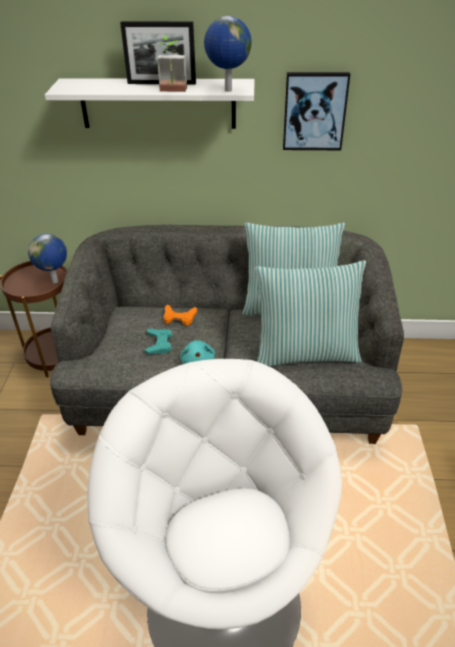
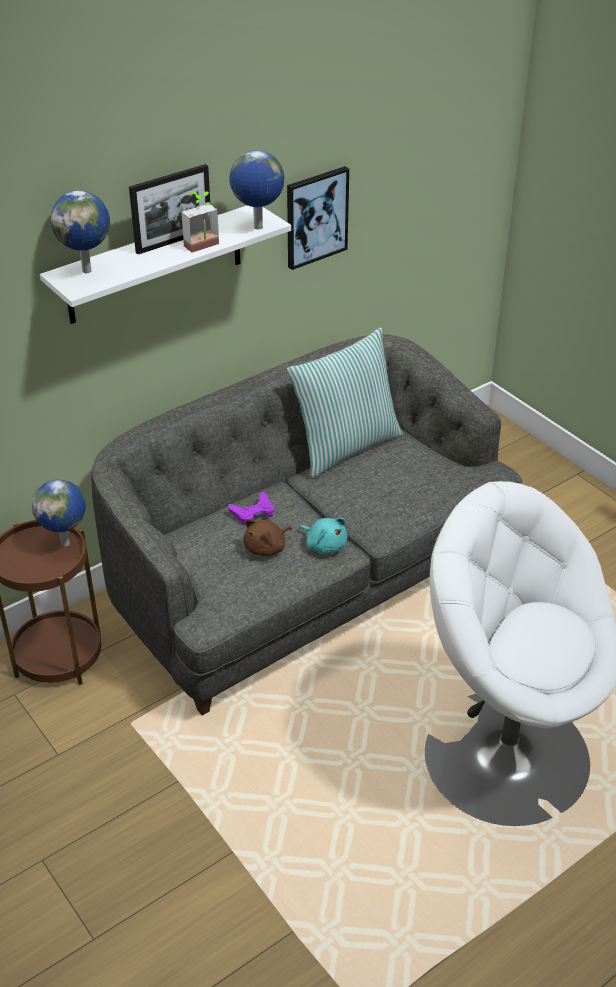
camera: 40 degrees left, 0 degrees up
turquoise game controller [145,329,172,354] -> brown plush toy [243,519,292,556]
orange game controller [164,305,197,326] -> purple game controller [228,491,274,526]
pillow [255,260,366,366] -> none
none -> globe [50,191,110,273]

